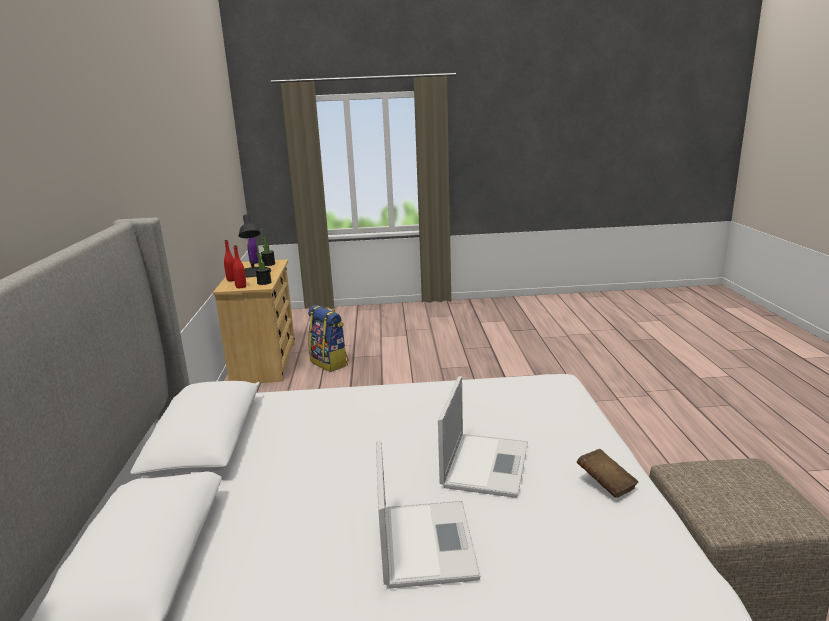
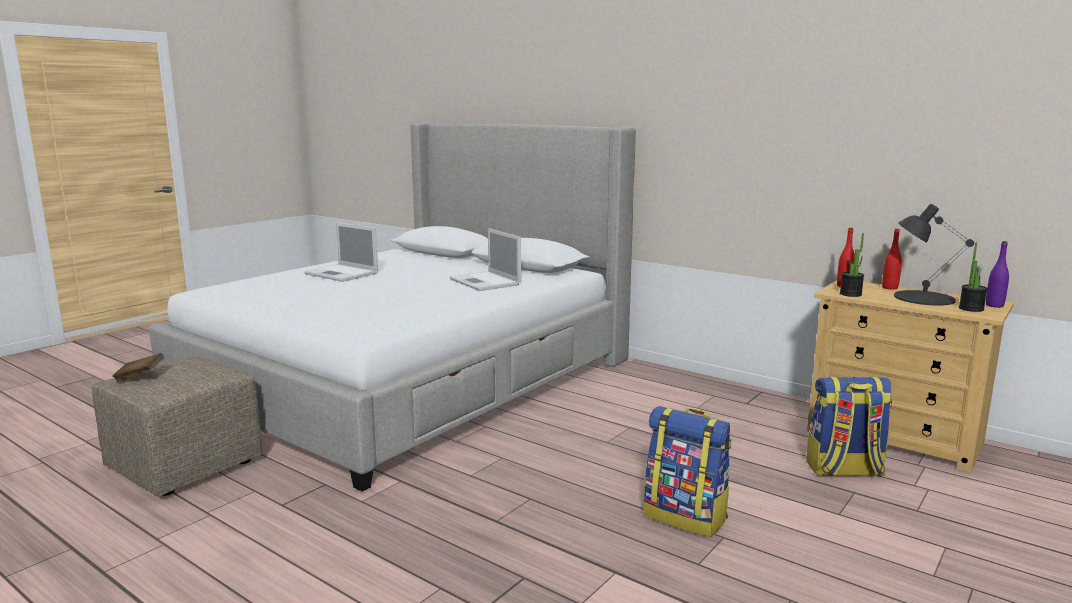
camera: 130 degrees right, 5 degrees down
laptop [438,376,528,498] -> laptop moved to [450,228,521,291]
brown book [577,449,639,498] -> brown book moved to [112,353,164,382]
none -> backpack [643,406,732,537]

